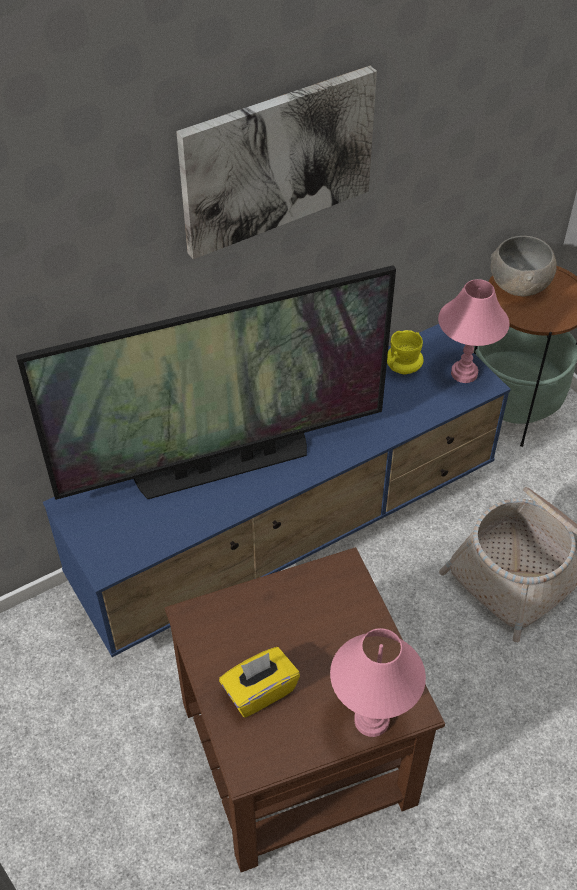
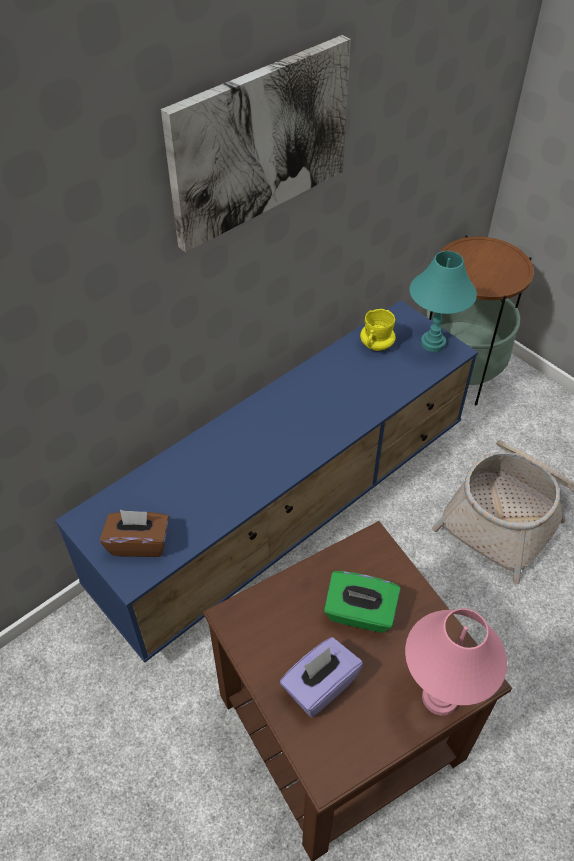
camera: 10 degrees left, 0 degrees up
television [16,265,396,500] -> none
yellow tissue box [219,647,300,718] -> purple tissue box [280,637,363,718]
pink table lamp [438,279,510,383] -> turquoise table lamp [409,251,477,352]
grey bowl [491,236,557,297] -> none
none -> brown tissue box [100,510,169,557]
none -> green tissue box [324,571,400,633]

